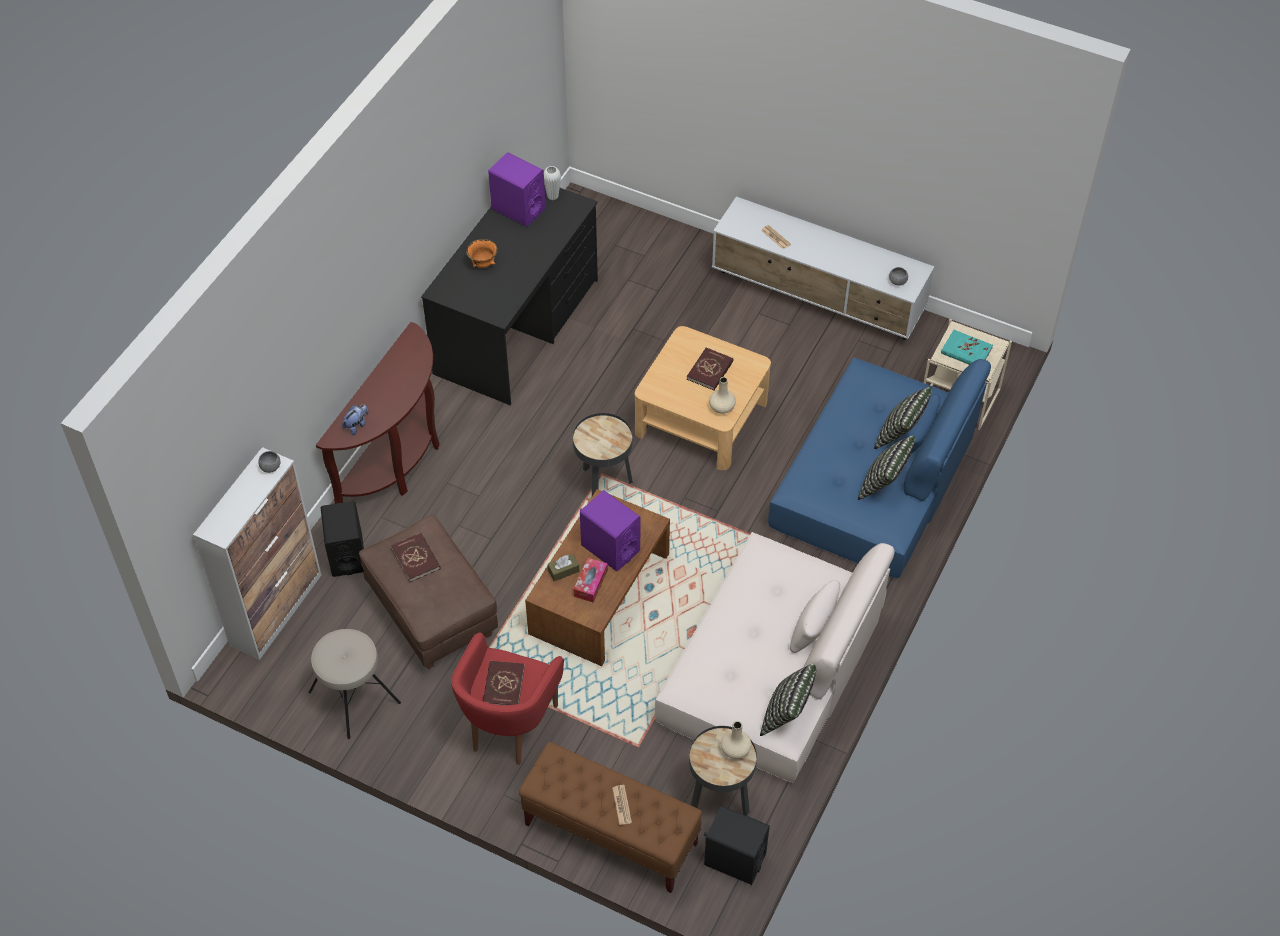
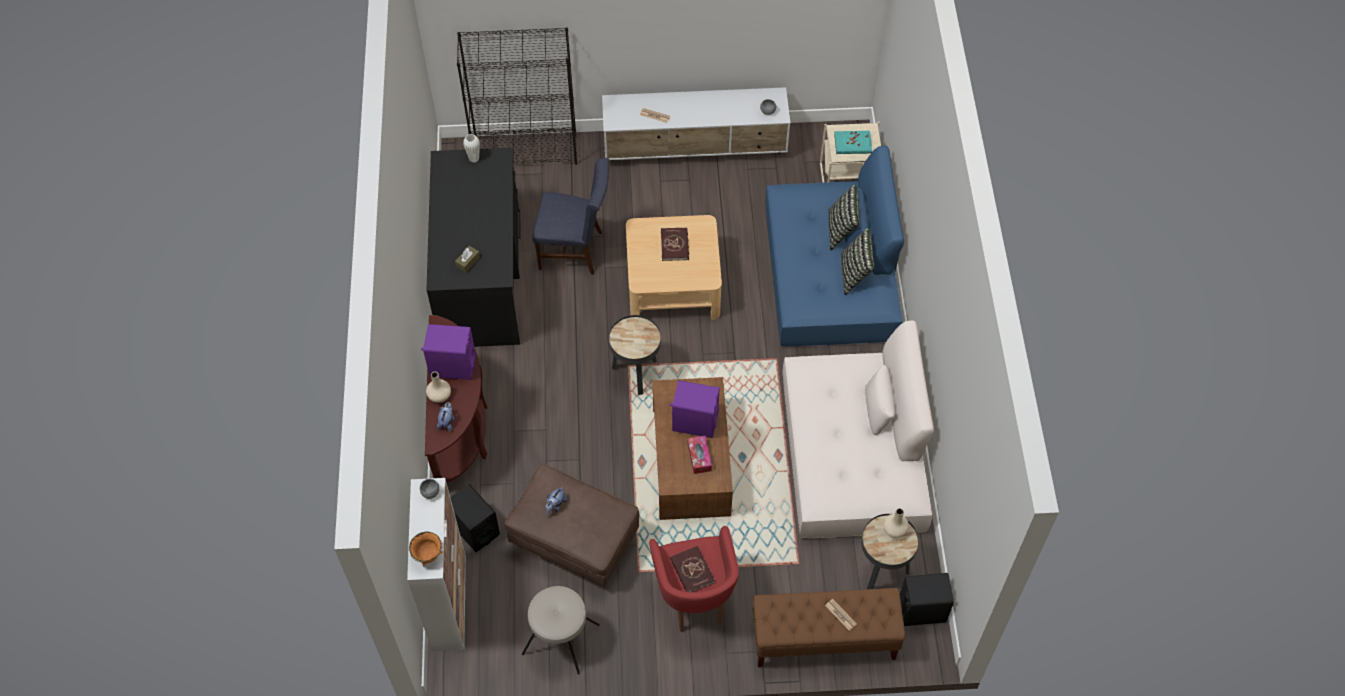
camera: 30 degrees left, 5 degrees up
red book [391,533,441,582] -> plush toy [545,487,568,515]
orange bowl [466,239,497,268] -> orange bowl moved to [409,532,443,566]
purple speaker [488,152,546,227] -> purple speaker moved to [421,324,476,380]
brown tissue box [548,554,579,581] -> brown tissue box moved to [455,246,480,273]
beige vase [709,377,736,414] -> beige vase moved to [426,372,451,403]
pillow [760,663,816,736] -> none
none -> black bookcase [457,27,577,165]
none -> blue chair [532,158,609,275]

